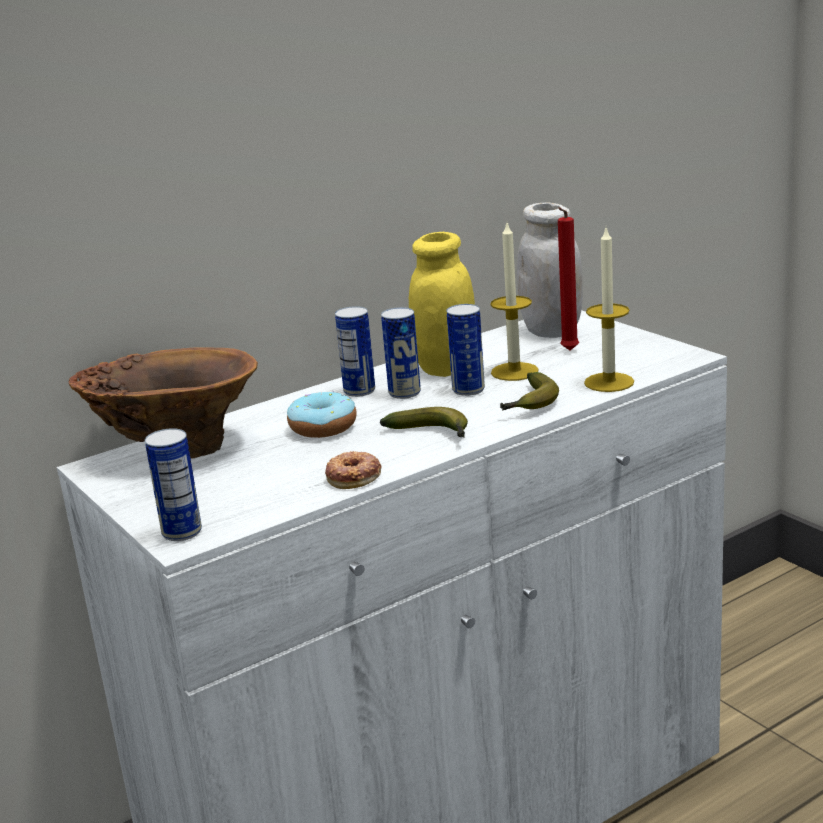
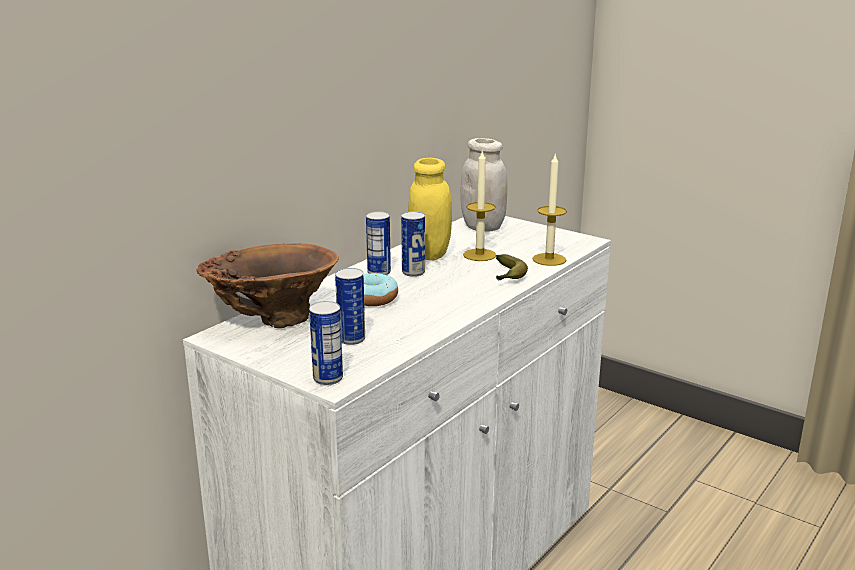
camera: 20 degrees left, 0 degrees up
donut [325,451,382,489] -> none
banana [380,407,468,438] -> none
can [446,304,485,396] -> can moved to [335,268,365,345]
red candle [558,207,579,350] -> none

